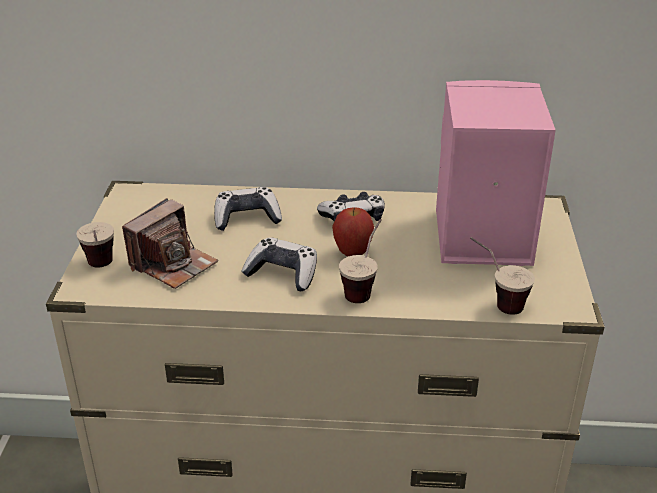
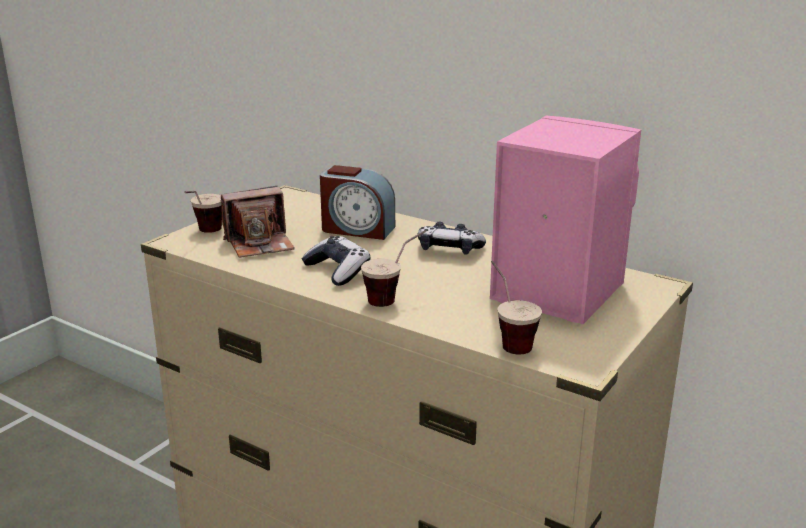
camera: 30 degrees right, 10 degrees down
game controller [214,187,282,231] -> alarm clock [320,165,395,240]
apple [332,207,374,256] -> none

